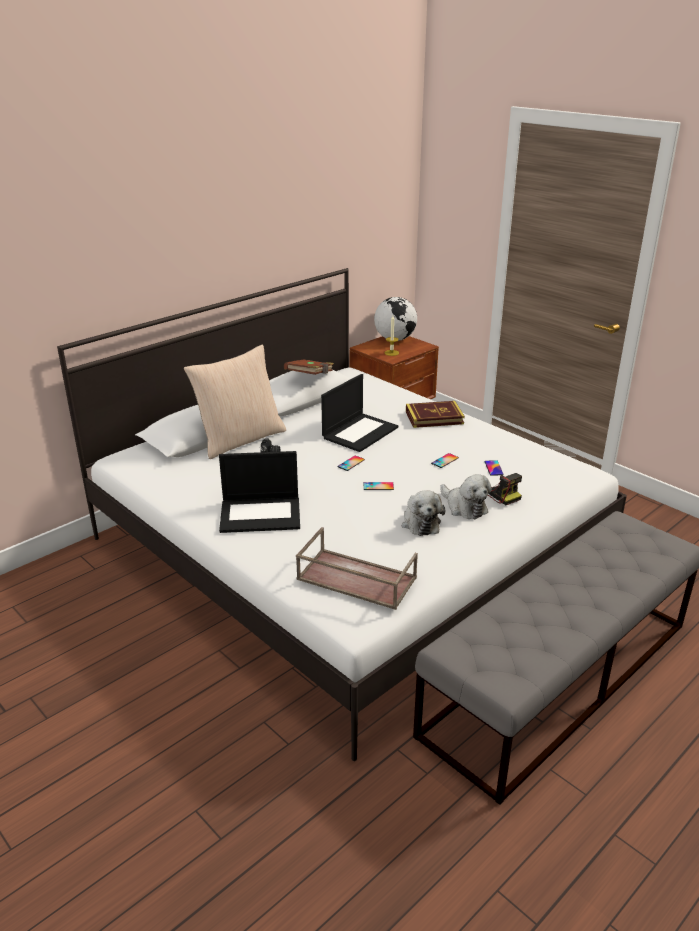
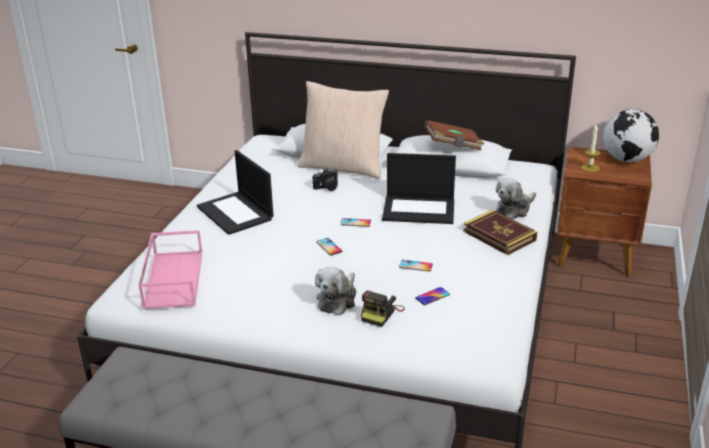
camera: 60 degrees right, 0 degrees up
brown tray [296,527,418,610] -> pink tray [138,230,202,309]
plush toy [402,490,445,536] -> plush toy moved to [496,178,536,219]

